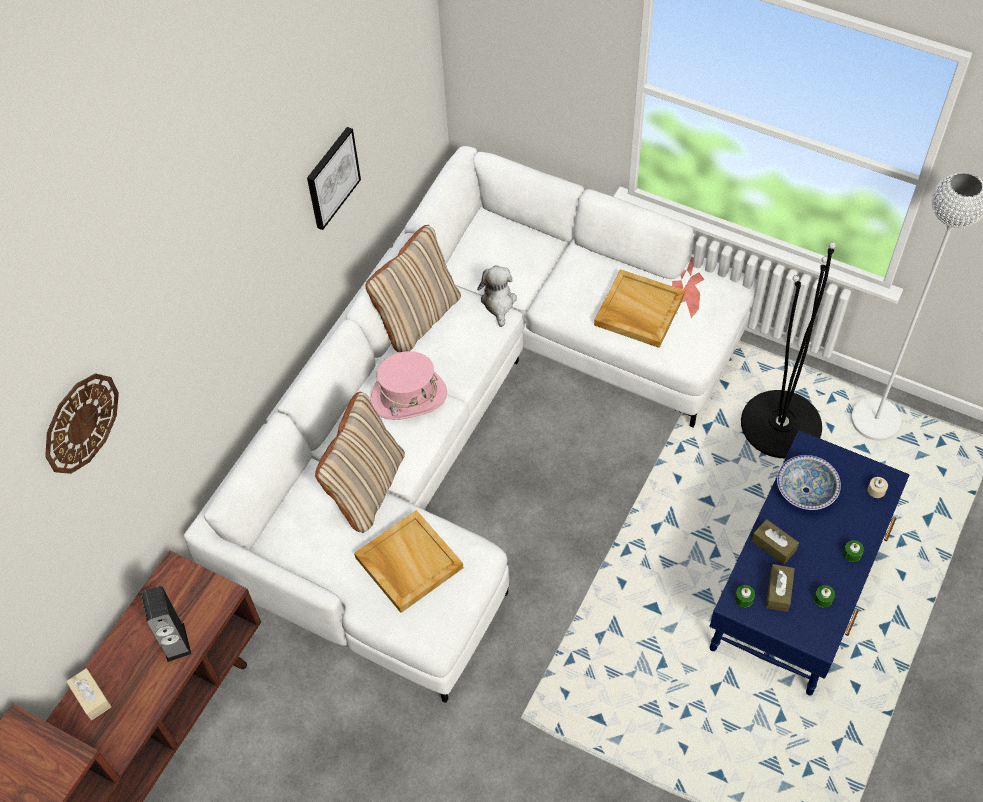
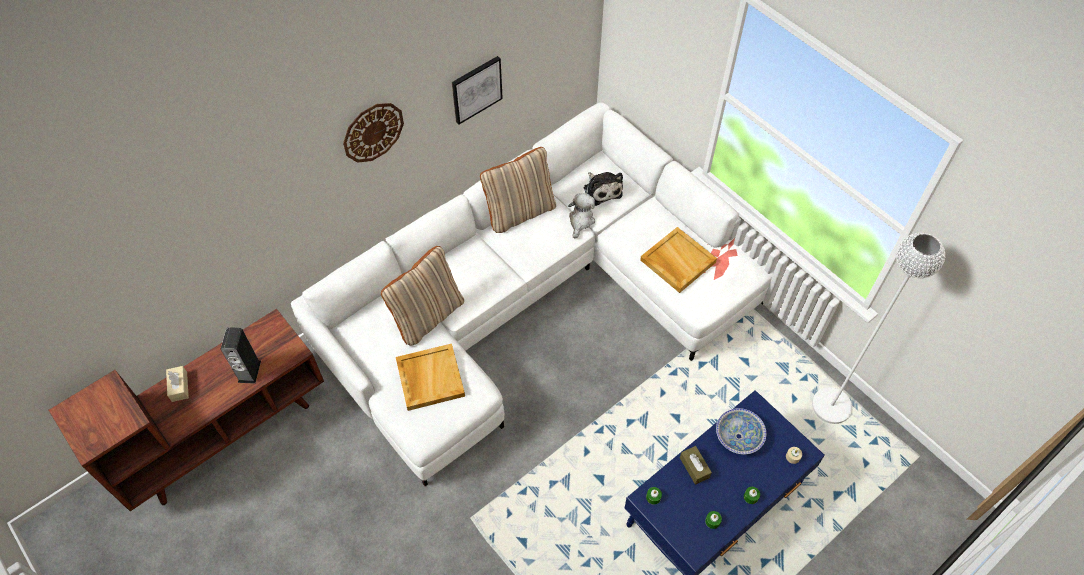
camera: 20 degrees right, 0 degrees up
wall clock [45,373,119,474] -> wall clock moved to [343,103,404,163]
pink hat [371,351,447,420] -> none
black floor lamp [741,242,836,458] -> none
brown tissue box [766,564,795,612] -> none
none -> plush toy [584,172,623,206]

